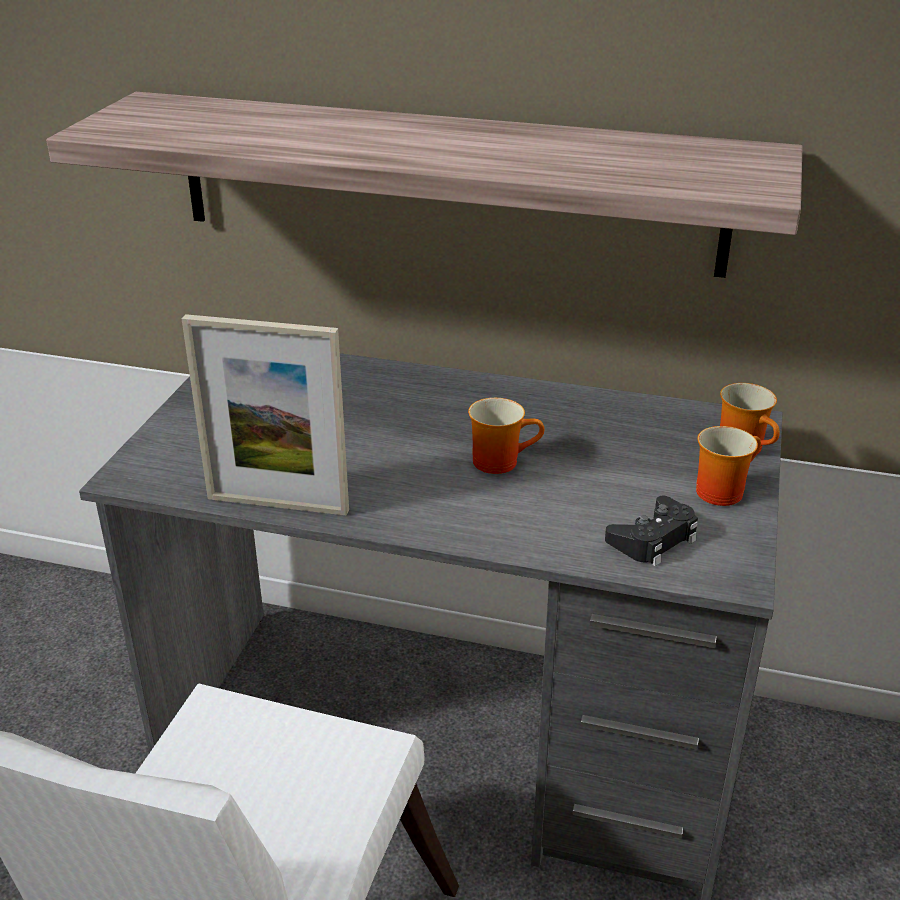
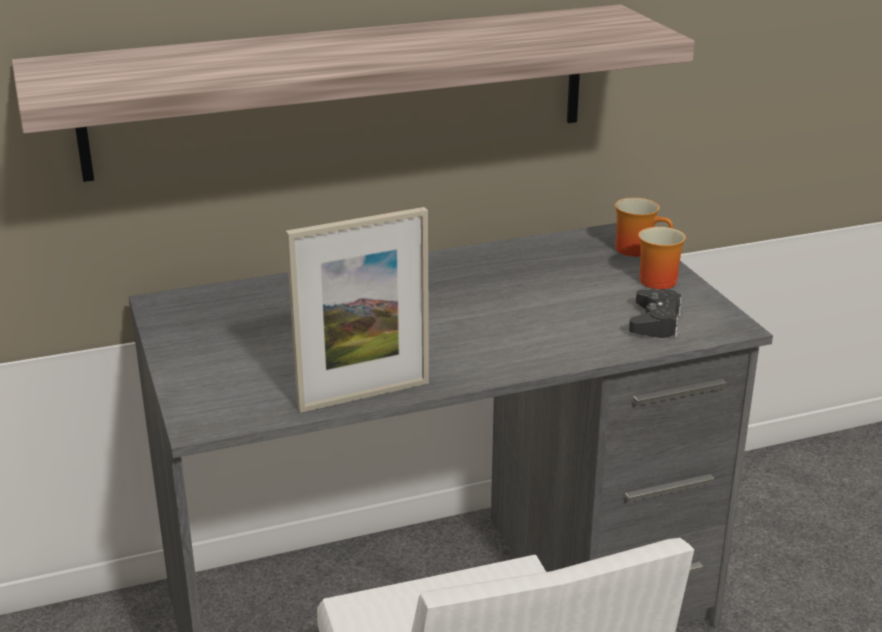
camera: 35 degrees left, 5 degrees down
mug [468,398,544,474] -> none

